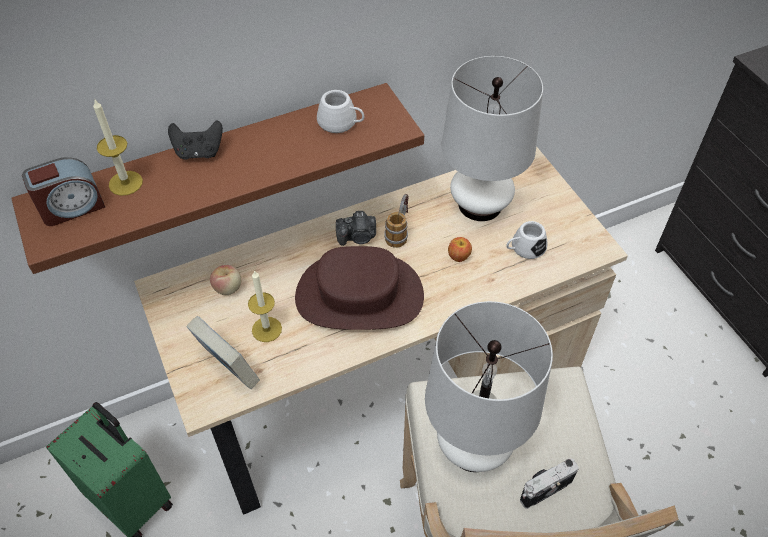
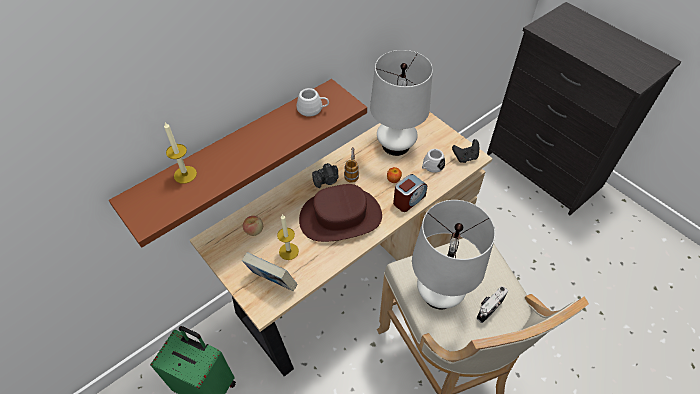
camera: 15 degrees left, 0 degrees up
alarm clock [22,157,105,226] -> alarm clock moved to [393,174,427,212]
black game controller [168,120,223,160] -> black game controller moved to [452,139,479,163]

